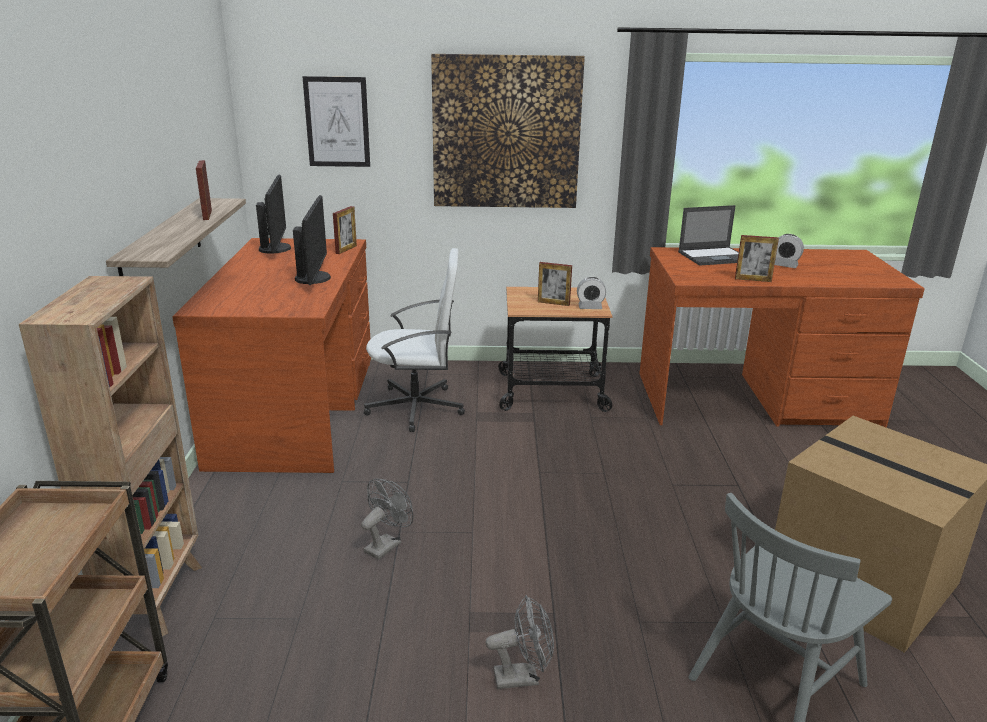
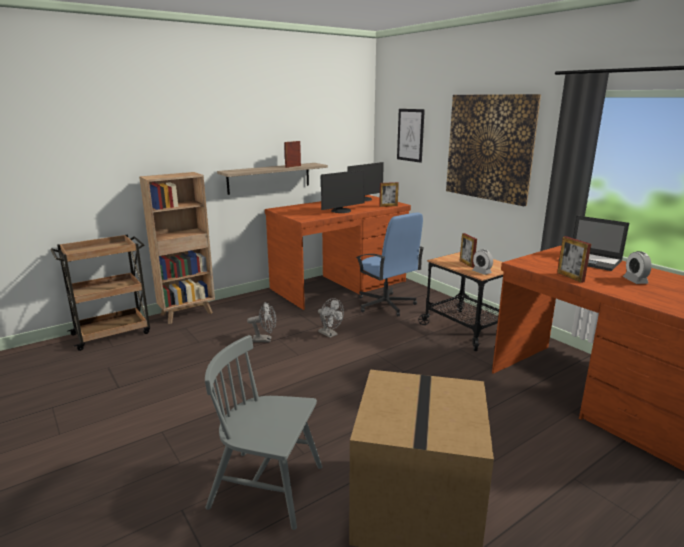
camera: 55 degrees right, 5 degrees down
white office chair [364,248,465,432] -> blue office chair [356,212,424,317]
grey fan [486,595,554,689] -> grey fan moved to [318,298,344,338]

